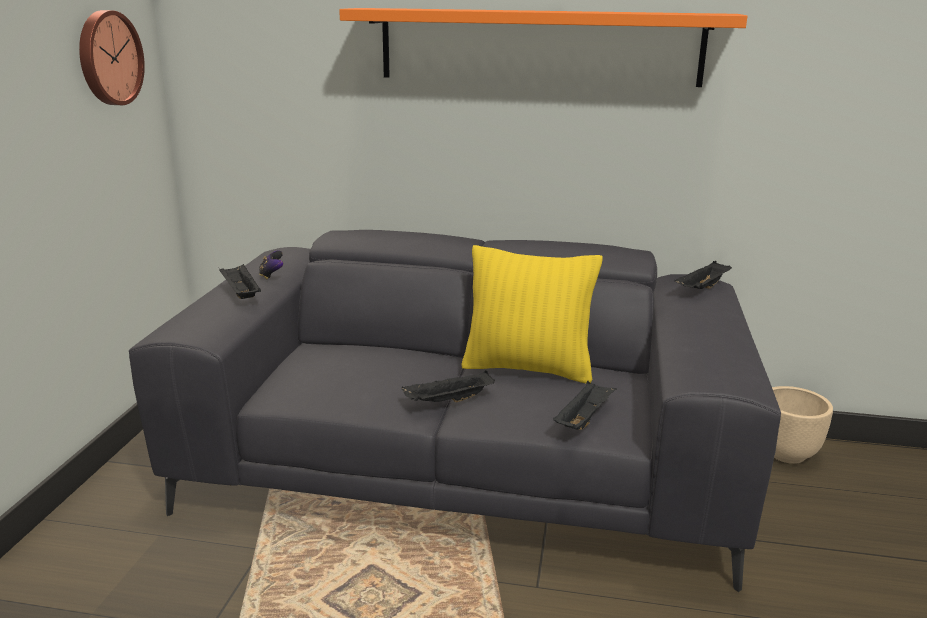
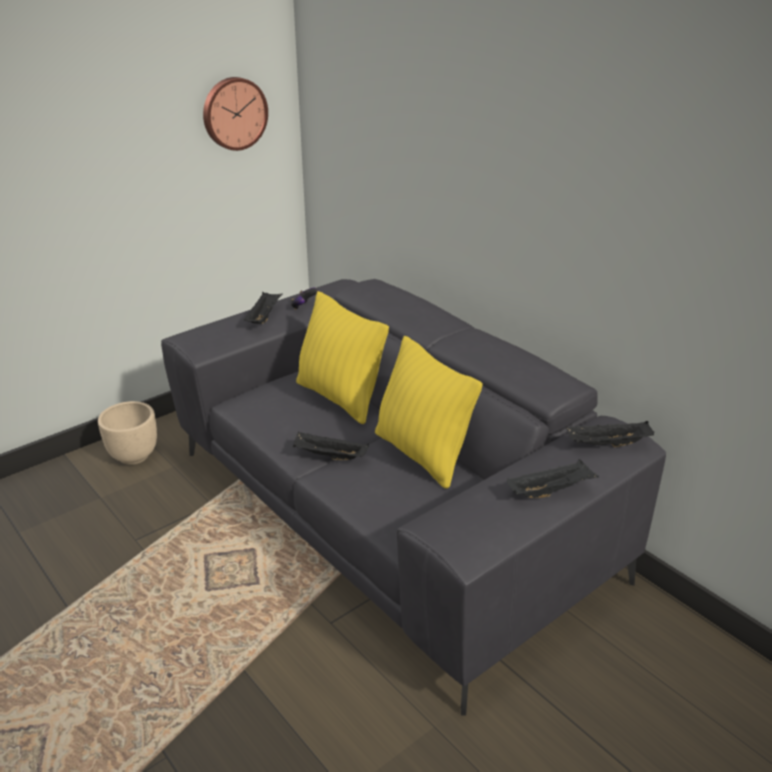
camera: 40 degrees right, 10 degrees up
orange shelf [339,8,748,87] -> none
black tray [553,381,617,430] -> black tray moved to [507,459,599,498]
beige planter [772,386,833,464] -> beige planter moved to [98,401,157,465]
none -> yellow pillow [296,291,389,424]

